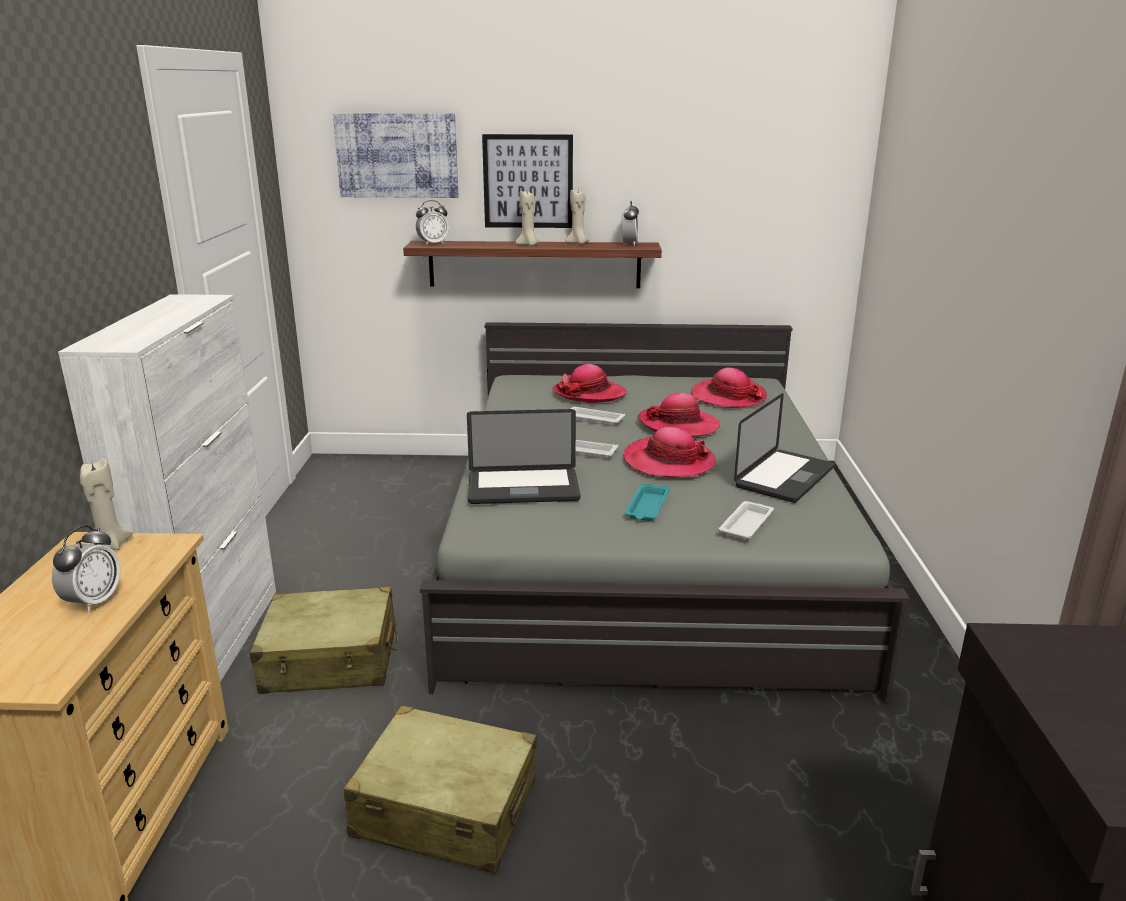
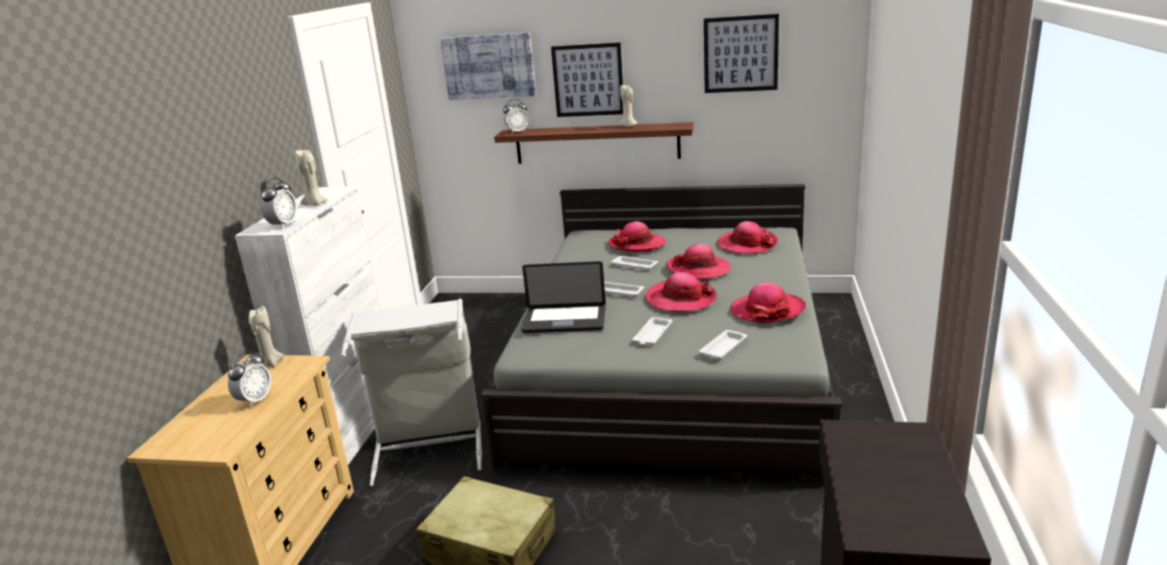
camera: 10 degrees right, 0 degrees up
beige suitcase [250,587,398,694] -> grey laundry basket [340,299,482,487]
beige candle [515,191,540,246] -> beige candle moved to [295,150,328,206]
alarm clock [622,201,639,246] -> alarm clock moved to [261,178,297,229]
turquoise tray [625,483,670,521] -> white tray [632,316,673,345]
laptop [734,393,835,503] -> hat [731,282,806,323]
none -> picture [704,14,779,93]

